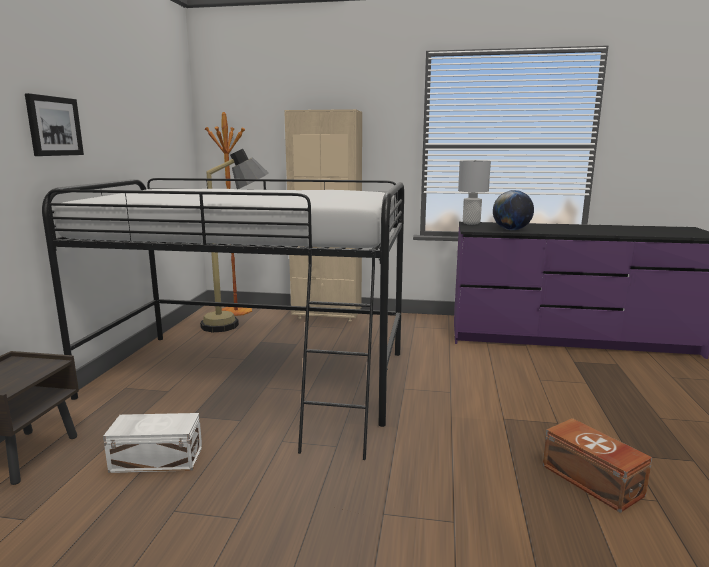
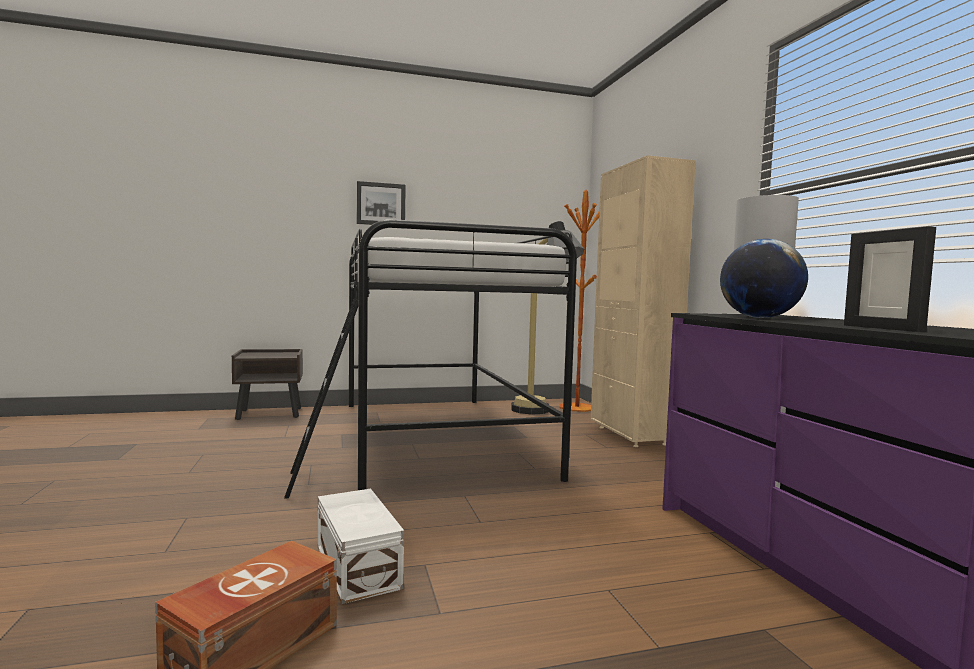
camera: 65 degrees right, 10 degrees down
white storage box [103,413,202,473] -> white storage box moved to [318,489,404,604]
none -> picture frame [844,226,936,332]

